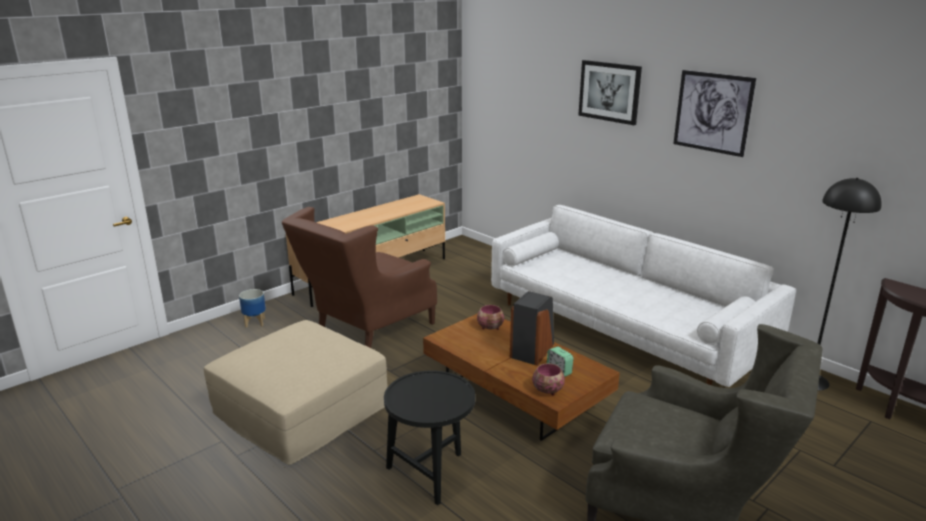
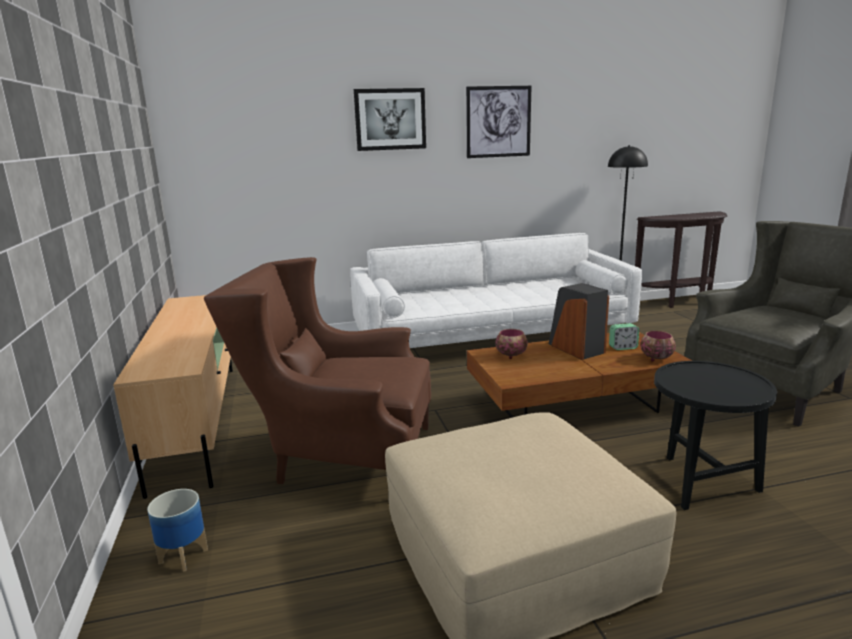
camera: 60 degrees left, 5 degrees down
brown armchair [282,207,437,348] -> brown armchair turned 120 degrees clockwise [204,257,431,484]

